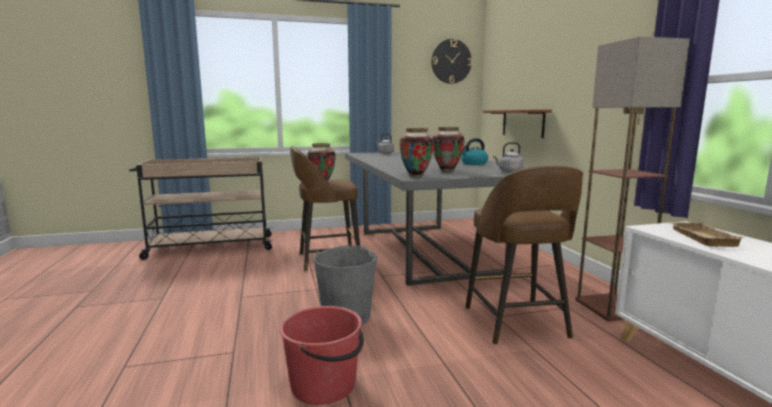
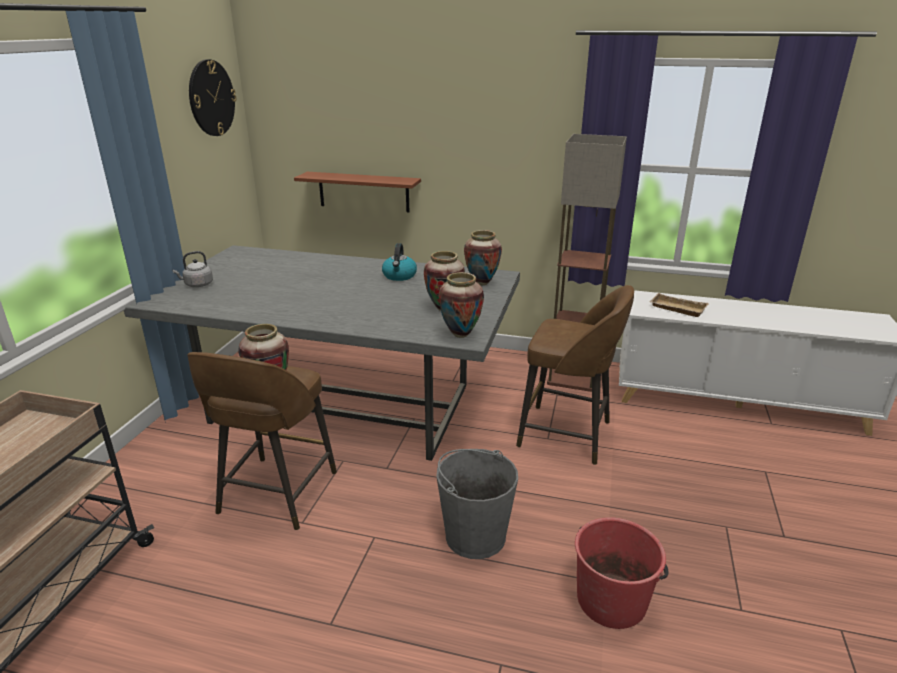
camera: 60 degrees left, 15 degrees up
grey kettle [493,142,524,172] -> vase [464,230,502,285]

